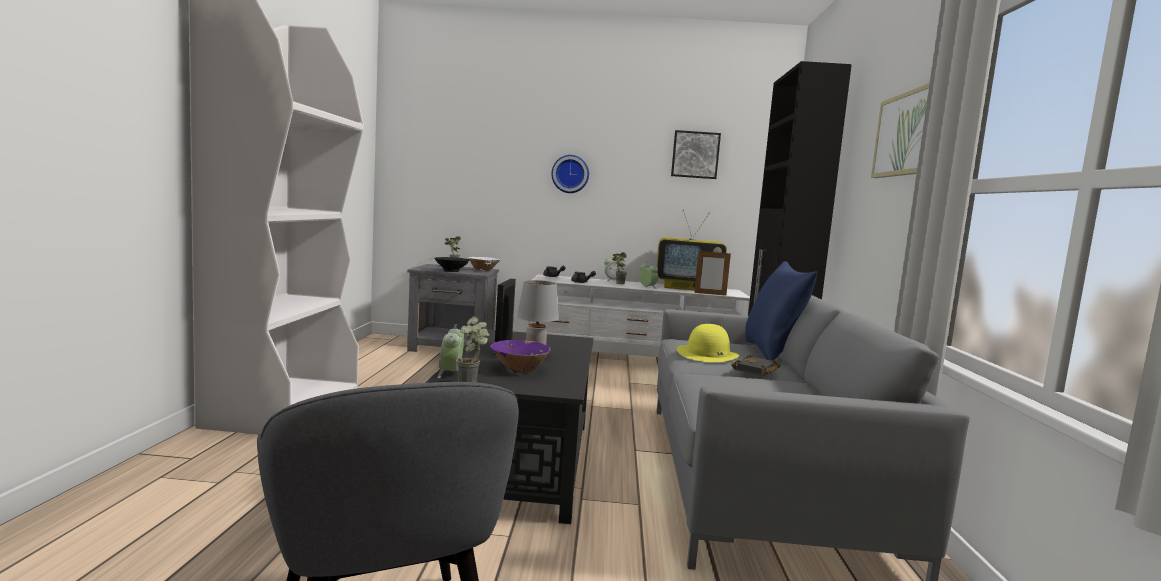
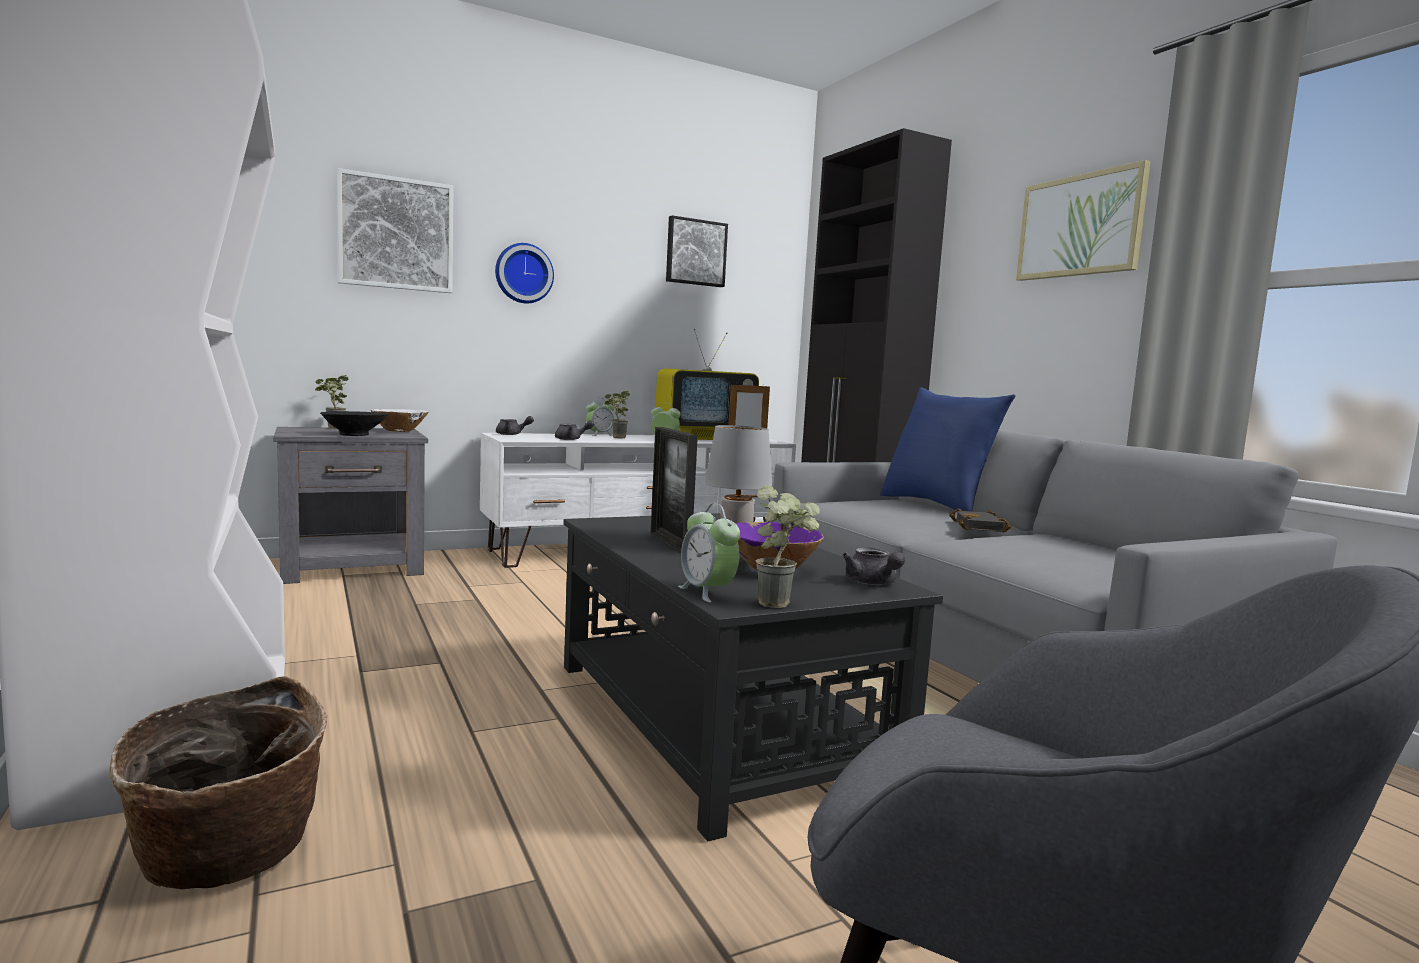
camera: 30 degrees left, 0 degrees up
yellow hat [677,324,740,362] -> none
none -> basket [109,676,327,889]
none -> picture [337,168,453,293]
none -> grey teapot [843,547,905,585]

